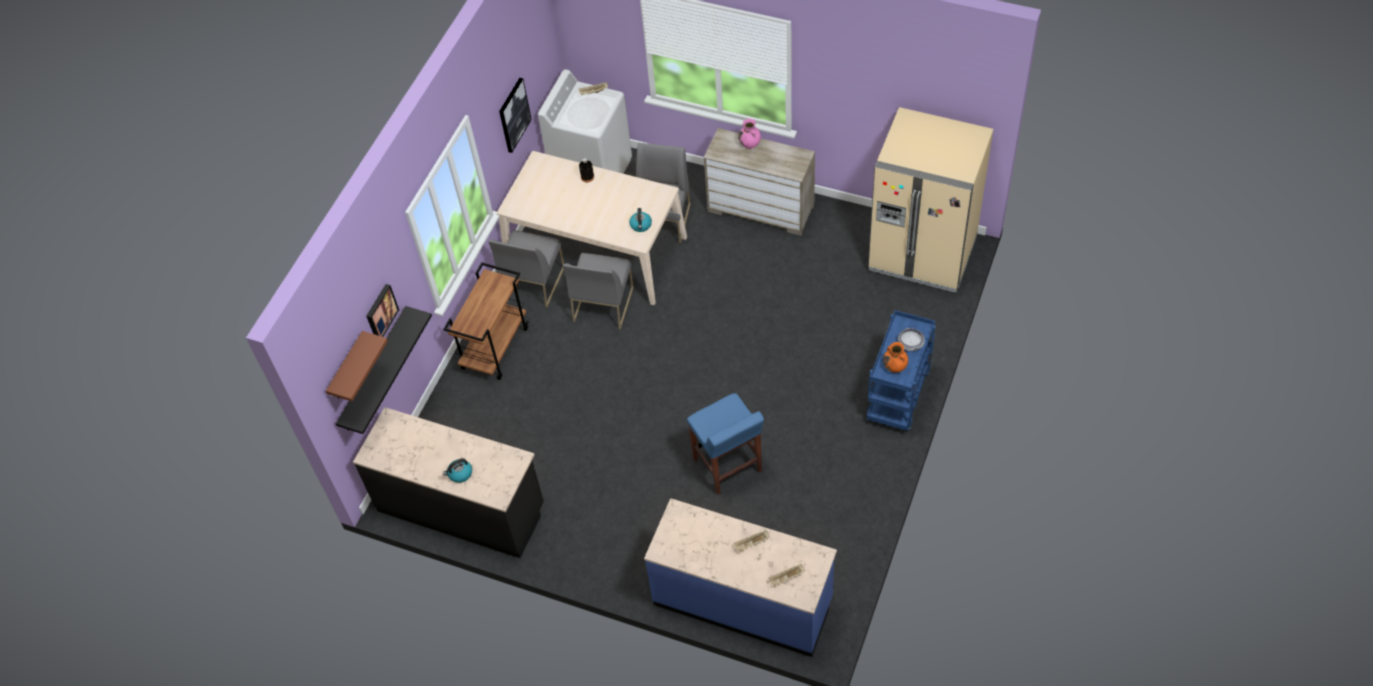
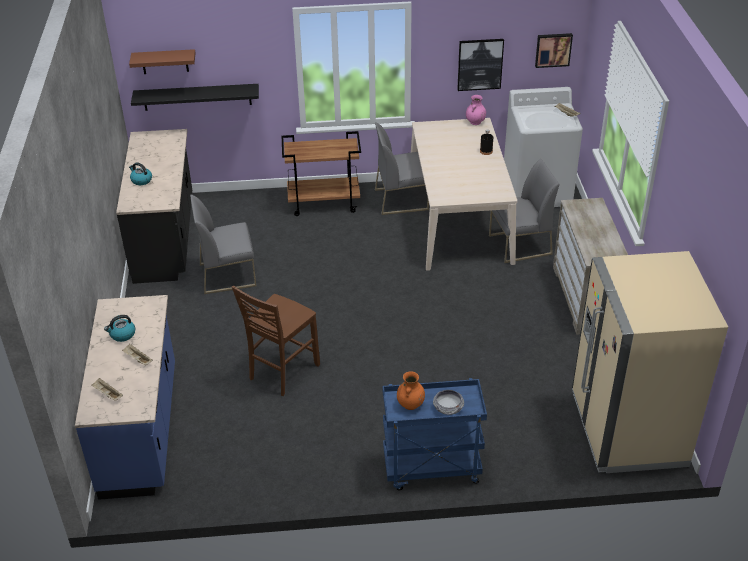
camera: 60 degrees right, 15 degrees down
picture [366,284,399,337] -> picture moved to [535,33,573,68]
grey chair [563,253,634,329] -> grey chair moved to [190,195,256,294]
kettle [629,208,652,232] -> kettle moved to [104,315,135,342]
blue stool [687,393,764,495] -> brown chair [232,285,320,396]
pink vase [738,119,761,149] -> pink vase moved to [466,95,486,125]

